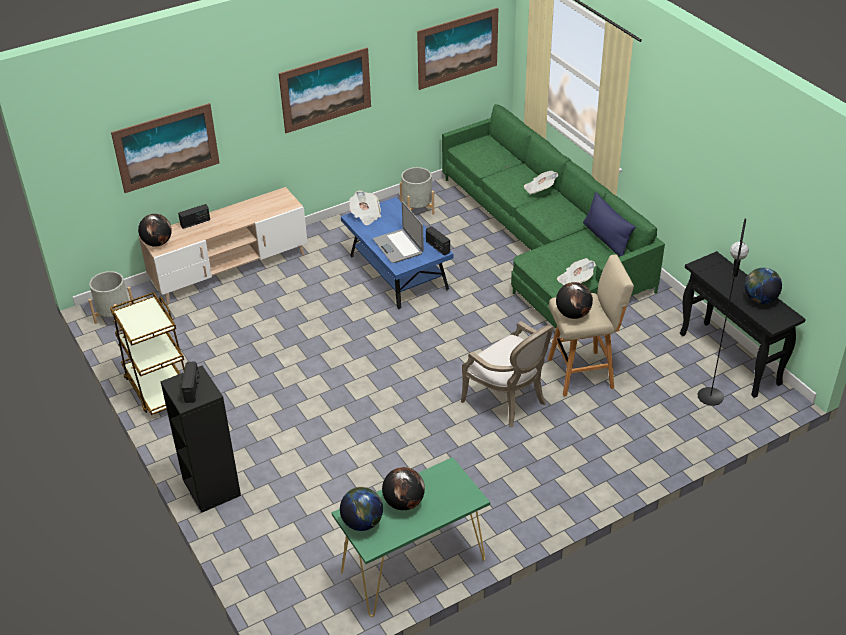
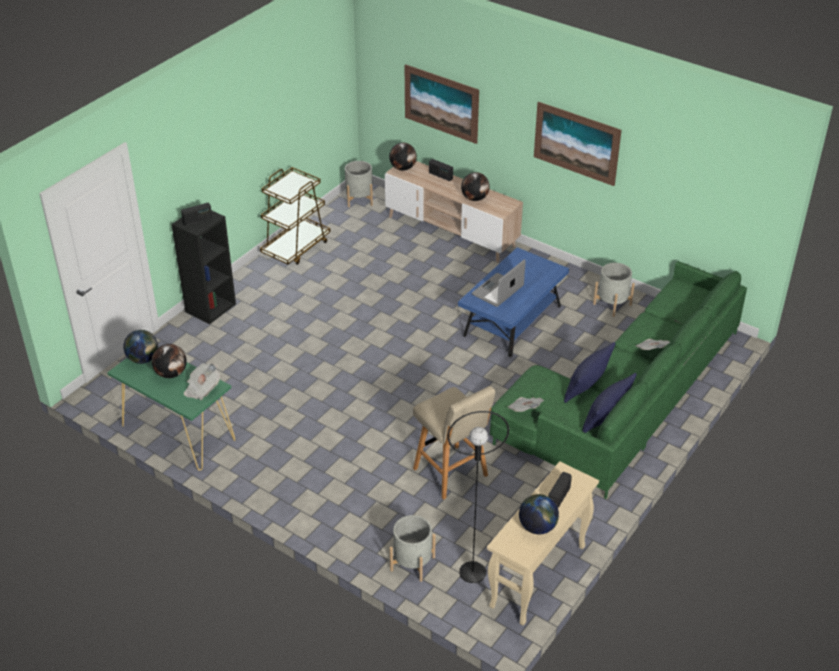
camera: 65 degrees right, 0 degrees up
newspaper [349,190,381,225] -> newspaper moved to [184,363,220,400]
picture [417,8,498,90] -> none
radio [426,226,450,255] -> radio moved to [548,472,572,508]
armchair [461,321,554,427] -> none
globe [556,282,593,319] -> globe moved to [461,172,490,201]
black console table [680,251,806,398] -> beige console table [487,461,599,626]
none -> grey planter [390,515,435,582]
none -> blue pillow [564,342,615,403]

